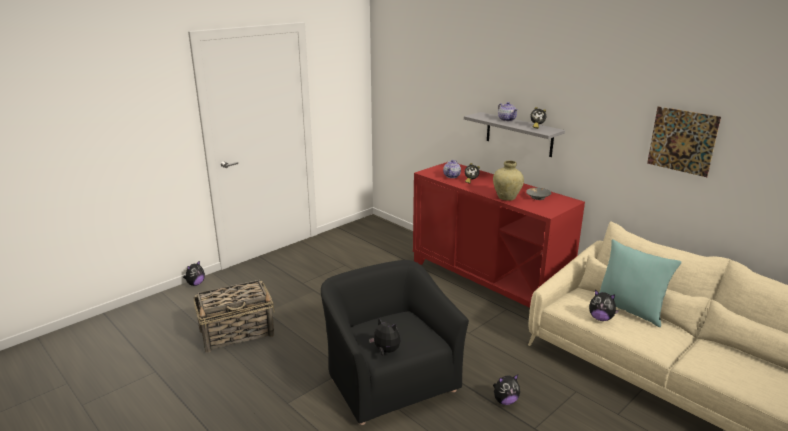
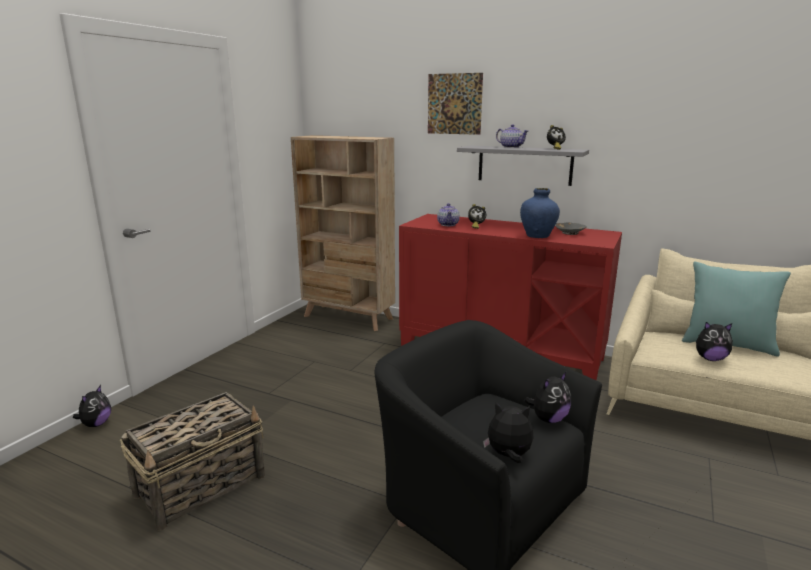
camera: 20 degrees left, 5 degrees down
beige vase [493,161,524,201] -> blue vase [520,188,560,238]
plush toy [493,375,520,405] -> plush toy moved to [524,372,572,423]
picture [647,106,721,177] -> picture moved to [428,73,483,135]
none -> beige bookcase [291,135,395,331]

